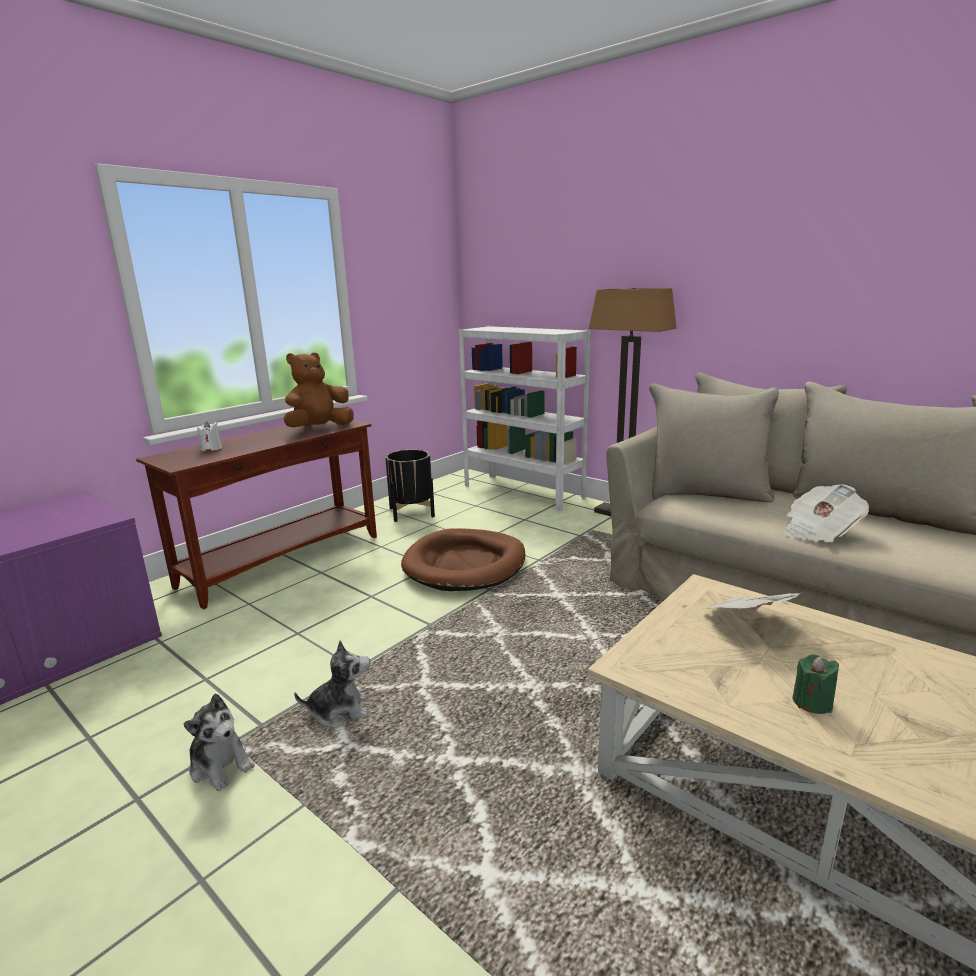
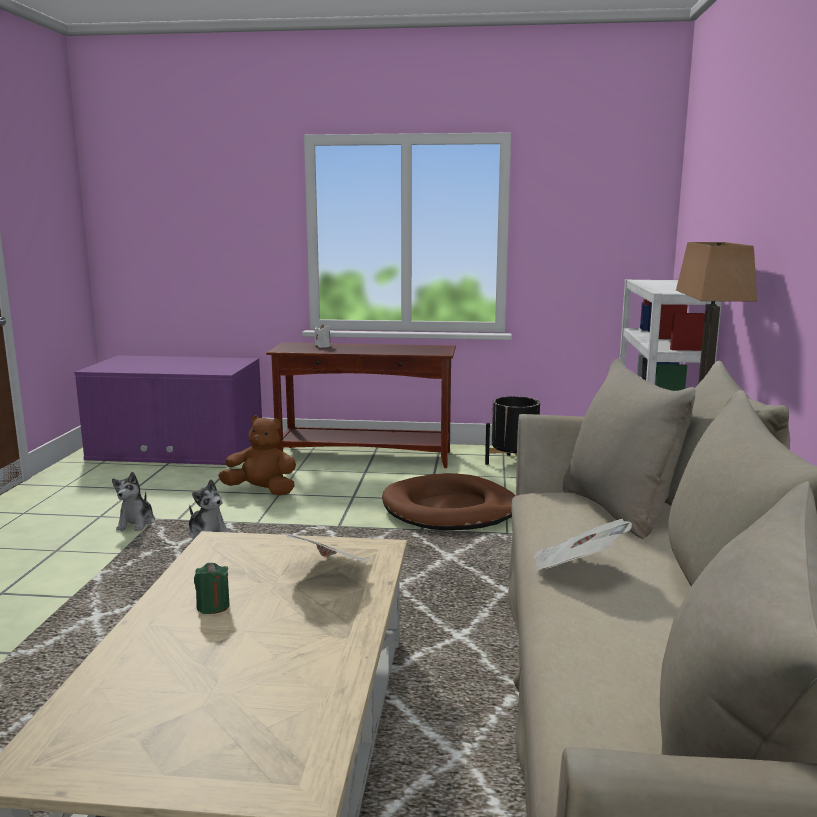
camera: 55 degrees right, 5 degrees down
brown plush toy [284,352,354,427] -> brown plush toy moved to [218,415,296,496]

